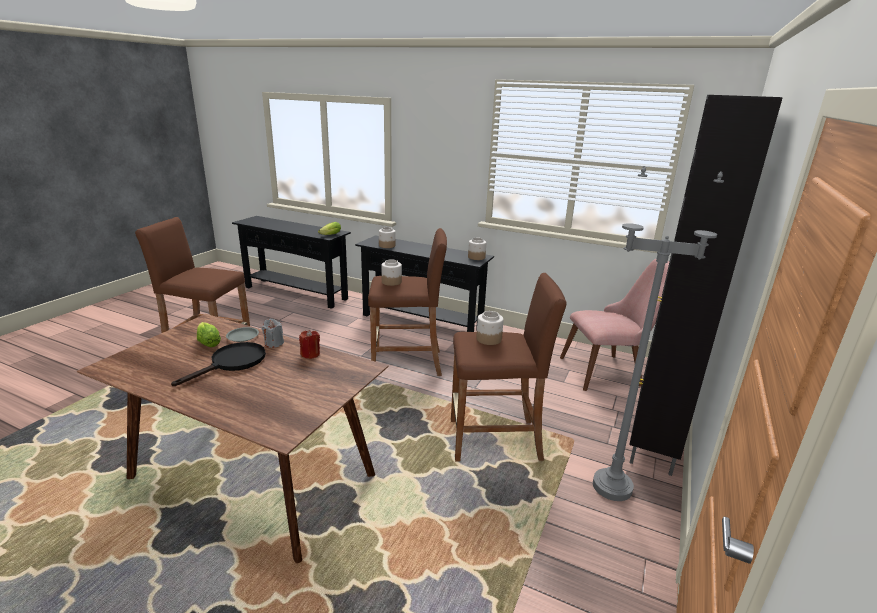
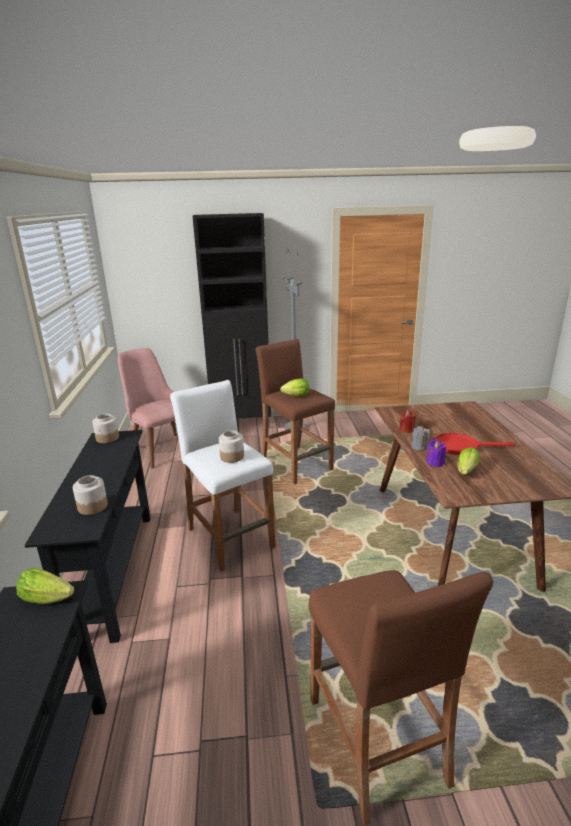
camera: 120 degrees left, 0 degrees up
black frying pan [171,342,266,386] -> red frying pan [435,433,515,455]
grey plate [226,327,259,342] -> purple candle [427,440,446,467]
brown stool [368,228,447,376] -> white stool [170,380,275,572]
jar [476,311,504,345] -> lettuce [280,379,310,396]

